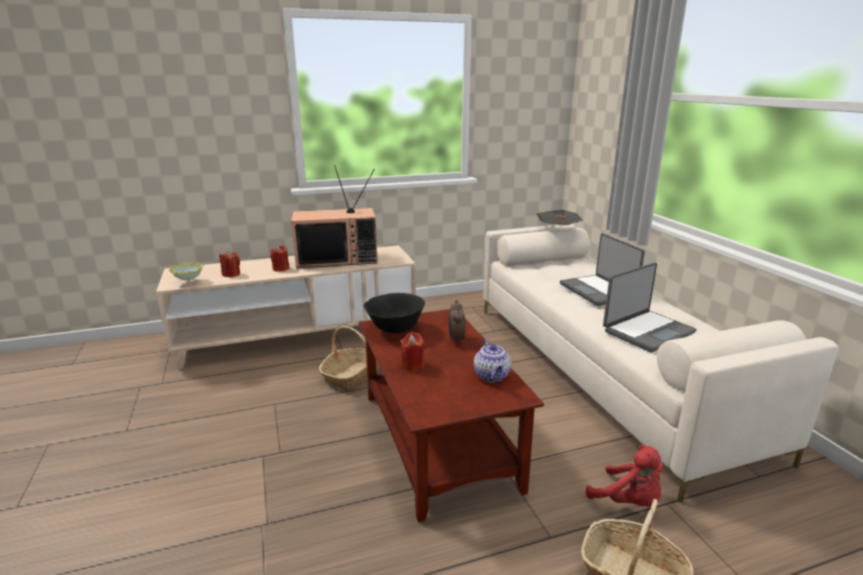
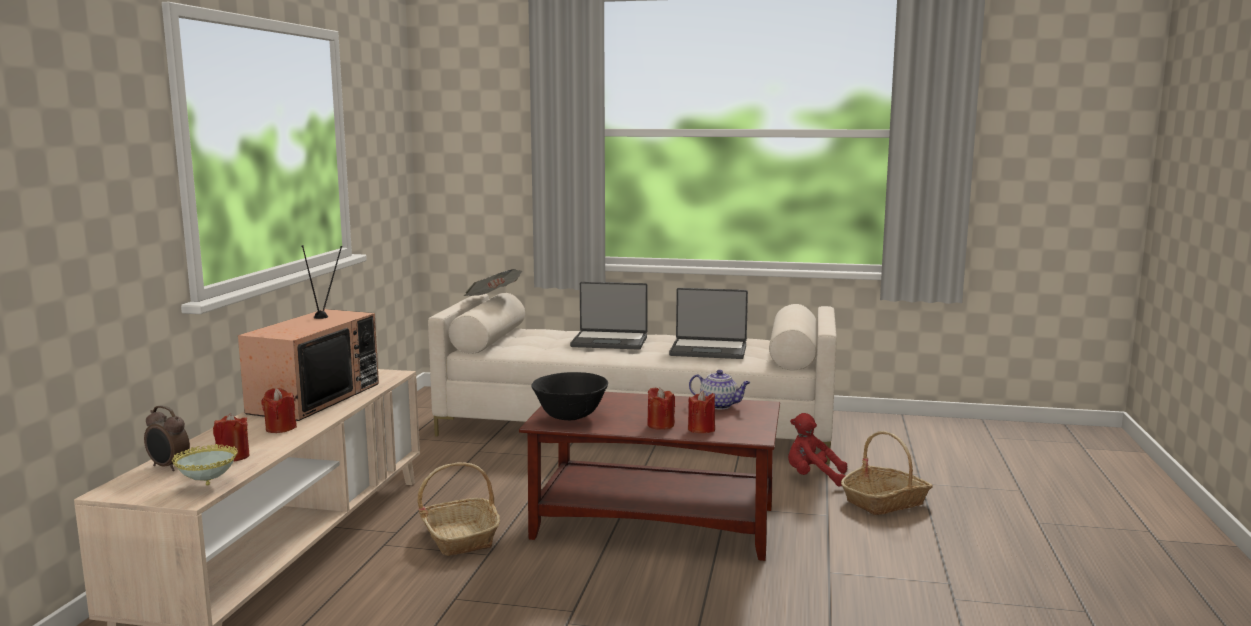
camera: 60 degrees left, 10 degrees down
alarm clock [449,300,466,345] -> alarm clock moved to [144,405,190,471]
red plush toy [586,445,664,507] -> red plush toy turned 150 degrees counterclockwise [788,413,847,487]
laptop [603,262,697,352] -> laptop turned 105 degrees clockwise [669,288,748,359]
none -> red candle [688,391,715,433]

